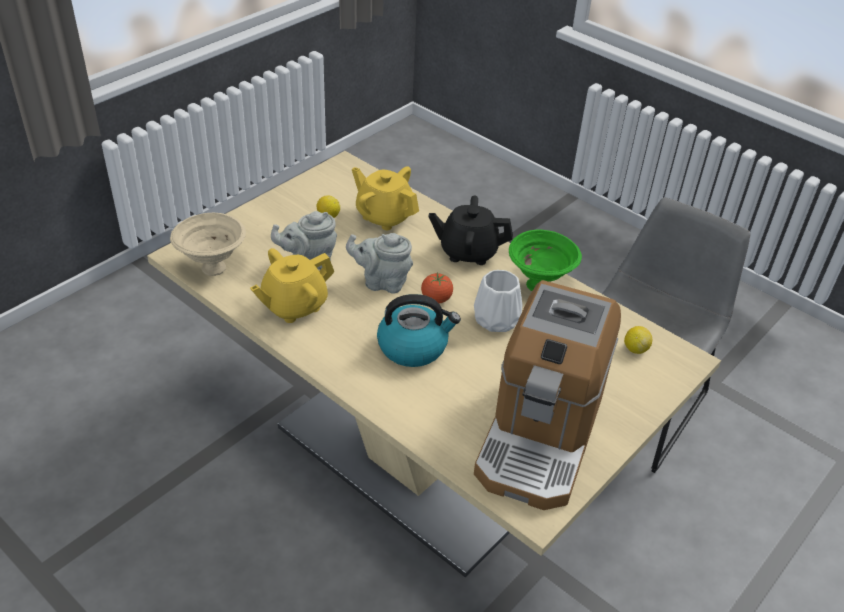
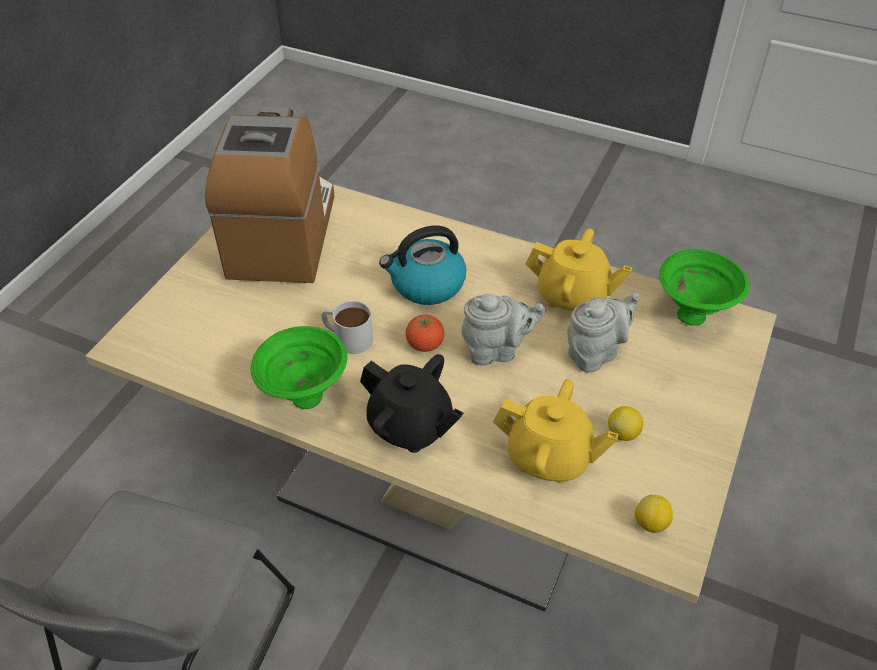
camera: 165 degrees right, 5 degrees up
beige bowl [170,213,246,276] -> green bowl [659,249,750,325]
yellow teapot [250,248,334,323] -> yellow teapot turned 75 degrees clockwise [526,228,632,311]
black teapot [429,196,513,265] -> black teapot turned 45 degrees clockwise [360,354,463,453]
white vase [474,270,522,332] -> white mug [321,301,373,354]
lemon [624,326,652,354] -> lemon moved to [635,495,673,533]

